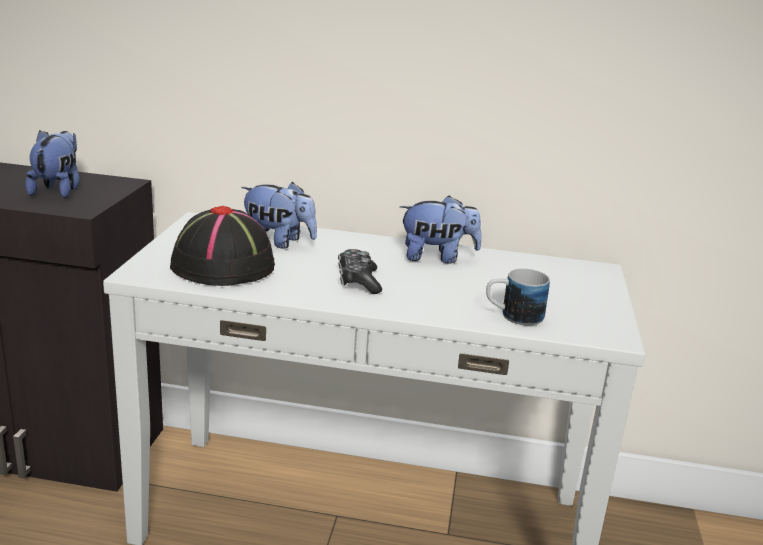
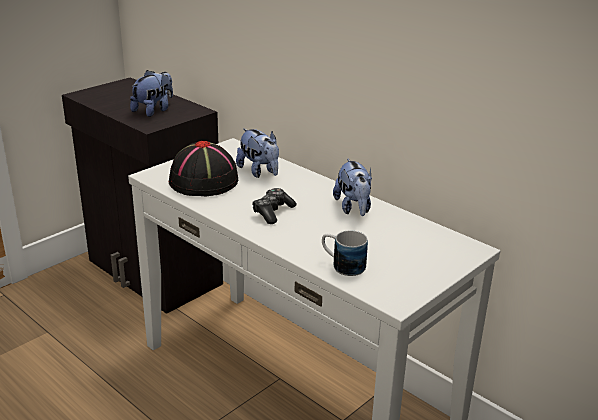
camera: 35 degrees right, 5 degrees up
plush toy [400,195,482,264] -> plush toy turned 45 degrees clockwise [333,159,372,216]

